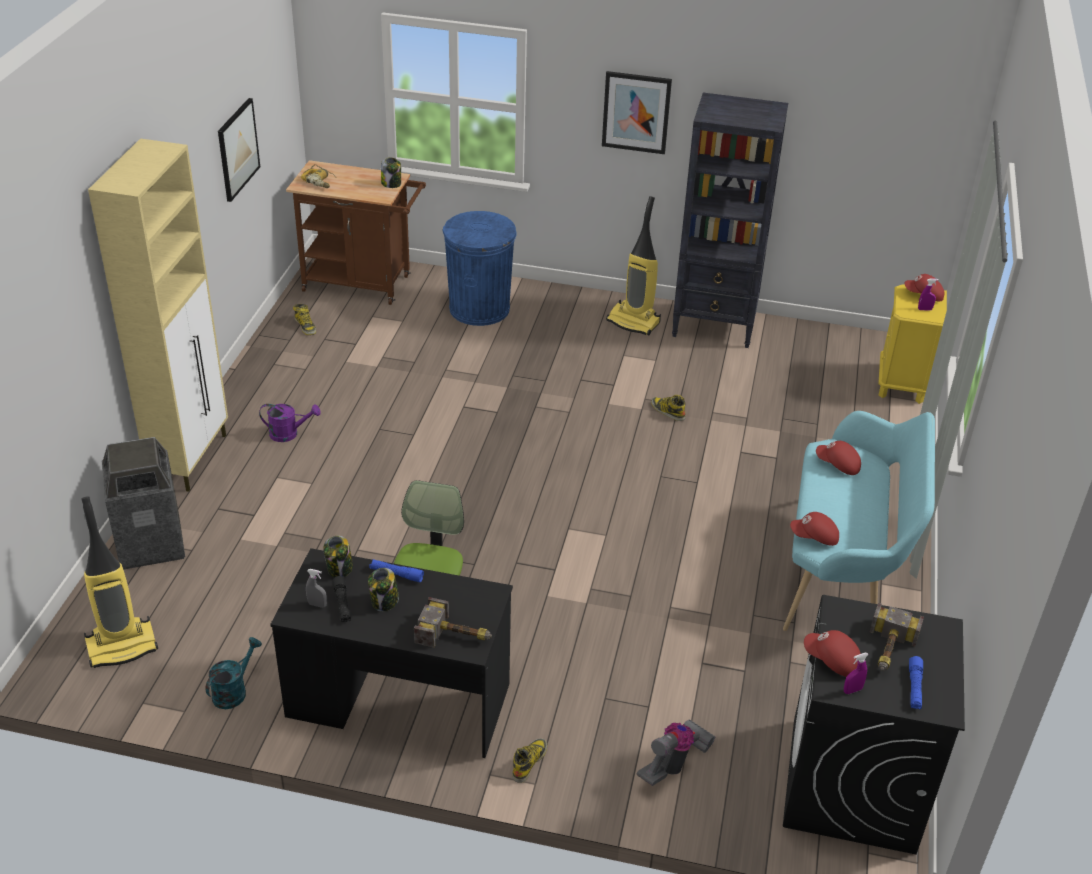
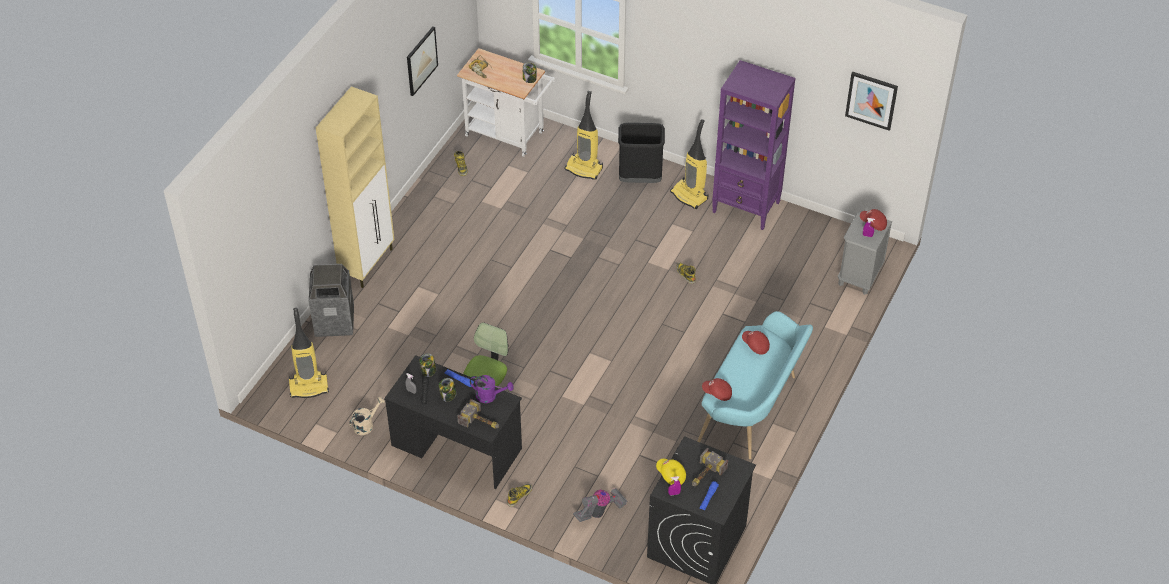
camera: 15 degrees right, 10 degrees up
turquoise watering can [206,637,262,709] -> beige watering can [349,397,385,435]
purple watering can [259,404,321,442] -> purple watering can moved to [470,375,514,403]
brown cart [286,160,426,305] -> white cart [457,48,555,157]
blue trash can [442,211,516,326] -> vacuum cleaner [565,91,603,180]
picture [602,71,672,154] -> picture moved to [845,71,898,131]
black bookcase [672,93,788,348] -> purple bookcase [712,60,795,230]
red cap [804,630,861,677] -> yellow cap [656,459,686,485]
yellow nightstand [878,284,947,404] -> grey nightstand [838,212,892,295]
none -> black trash can [618,123,665,183]

